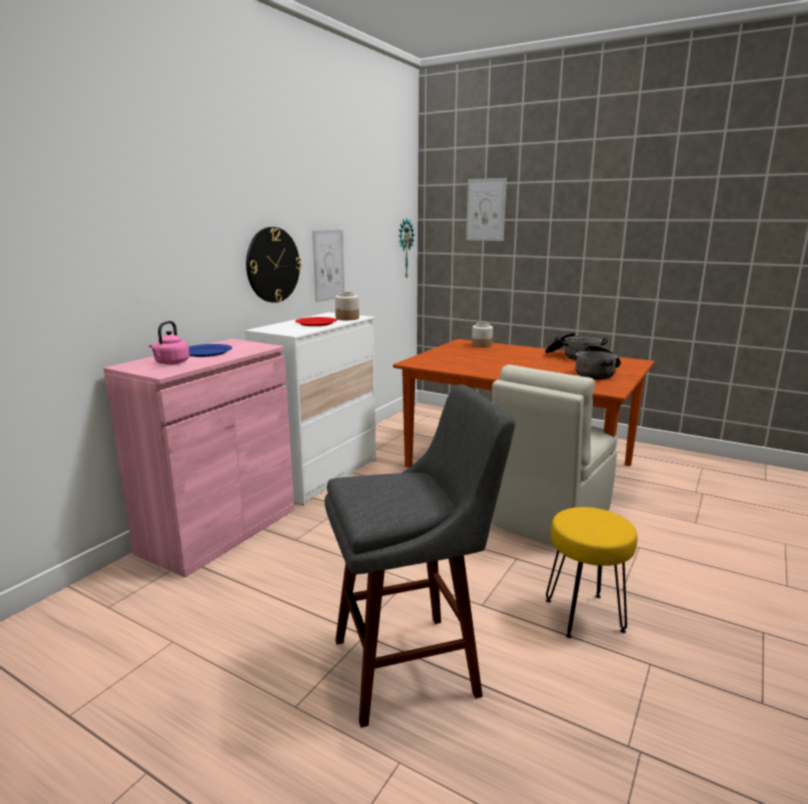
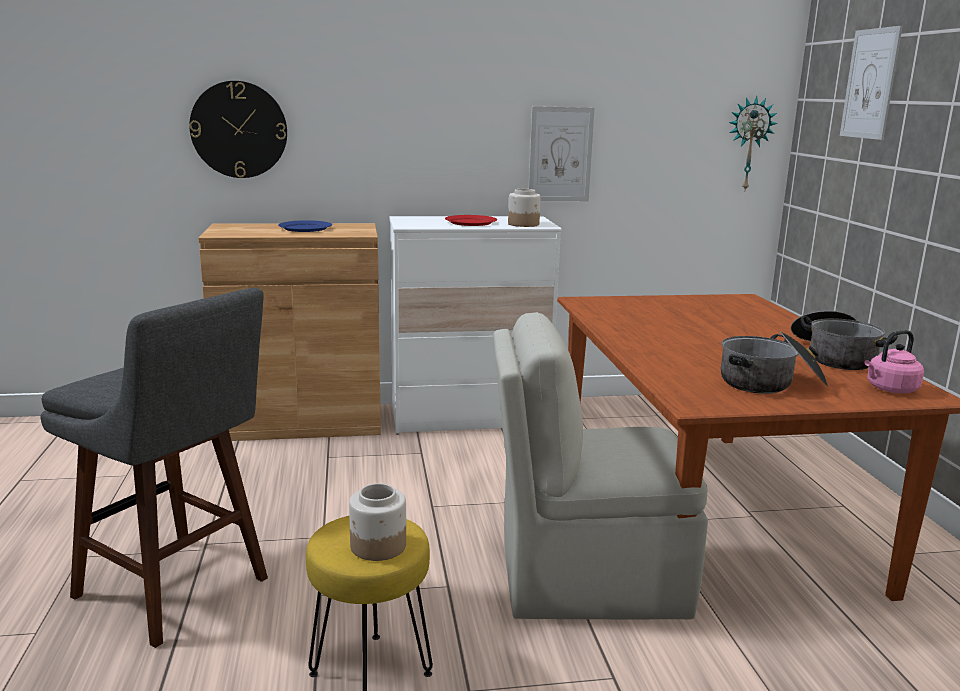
camera: 50 degrees right, 0 degrees up
pink cabinet [104,339,294,577] -> brown cabinet [198,223,381,441]
pink kettle [149,321,190,365] -> pink kettle moved to [865,330,924,393]
wall clock [246,227,301,303] -> wall clock moved to [189,81,287,178]
jar [472,323,493,348] -> jar moved to [349,483,406,561]

